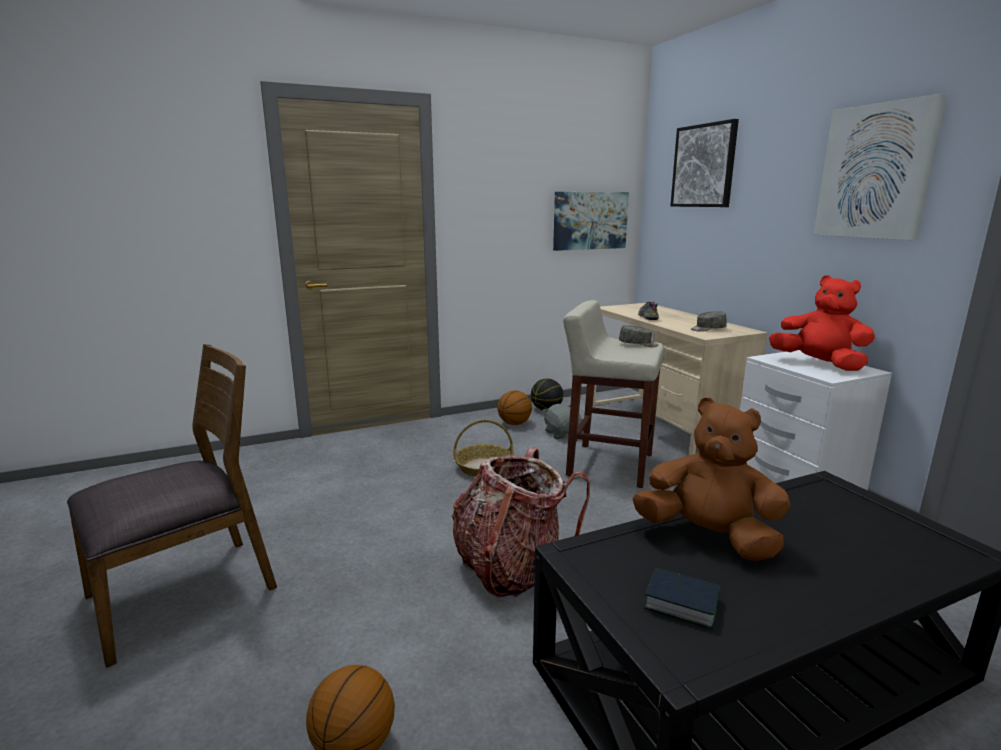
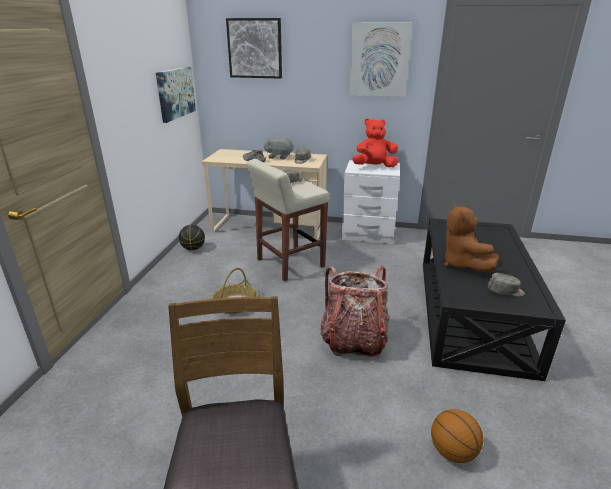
camera: 55 degrees left, 10 degrees up
basketball [497,390,532,425] -> none
grey plush toy [543,404,582,439] -> grey plush toy moved to [264,137,293,159]
brown plush toy [632,397,791,561] -> brown plush toy turned 75 degrees counterclockwise [444,204,499,272]
book [644,567,720,630] -> grey cap [488,273,525,297]

